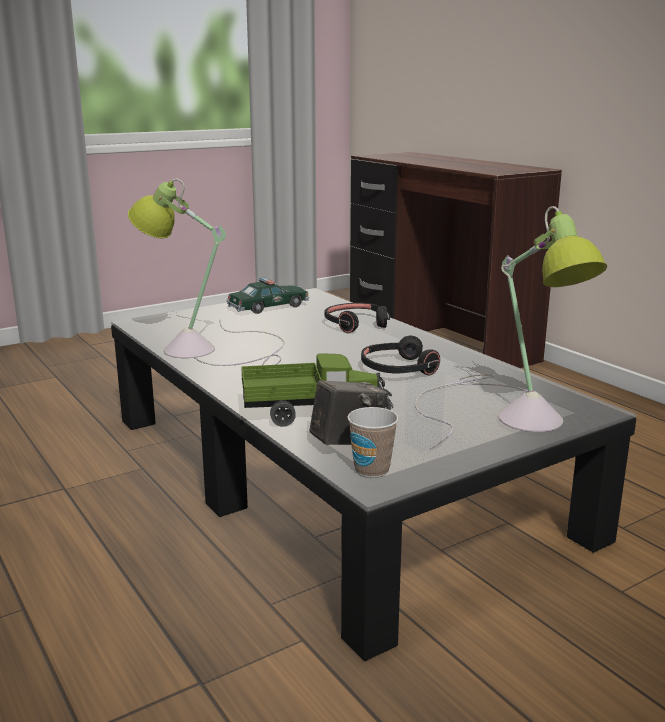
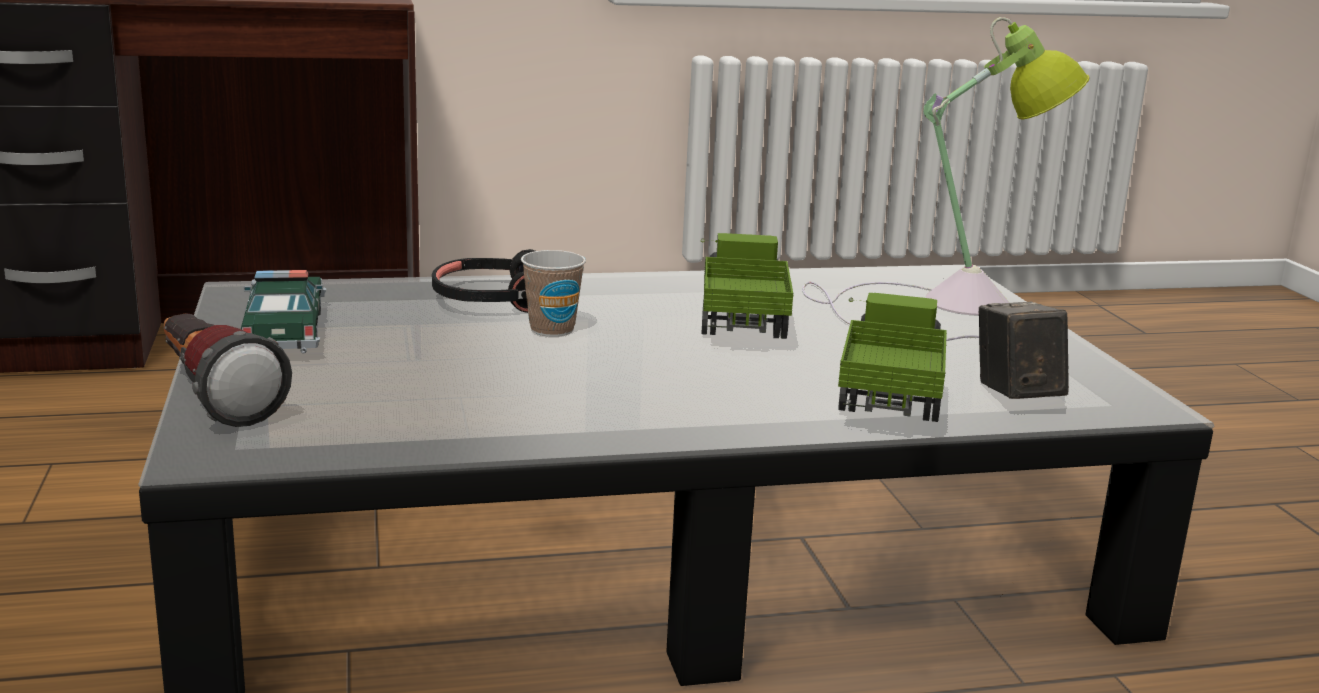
camera: 70 degrees left, 0 degrees up
table lamp [128,178,285,366] -> none
cup [347,407,399,478] -> cup moved to [521,250,586,337]
black headphones [361,335,440,375] -> toy truck [701,233,794,339]
none -> flashlight [164,313,292,427]

